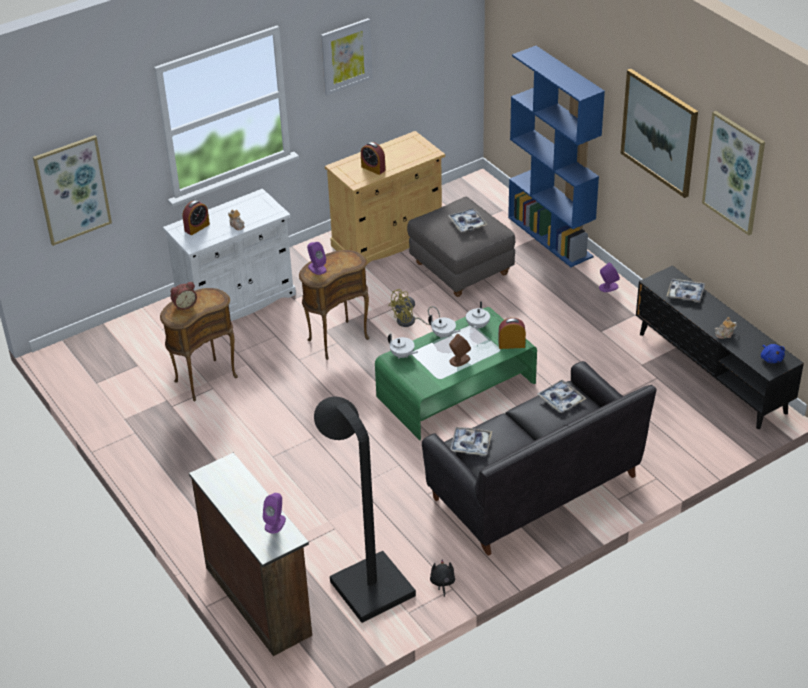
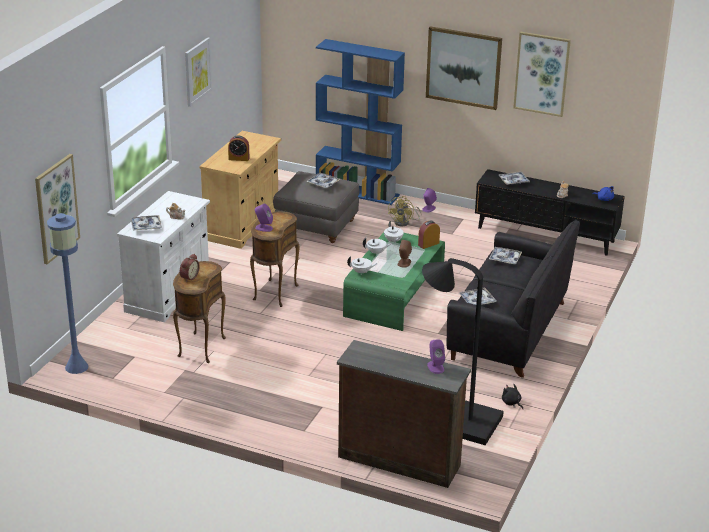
camera: 35 degrees left, 10 degrees down
alarm clock [183,200,210,235] -> tray [131,215,162,231]
yellow fan [388,289,440,327] -> yellow fan moved to [388,196,421,227]
none -> blue floor lamp [47,213,89,374]

